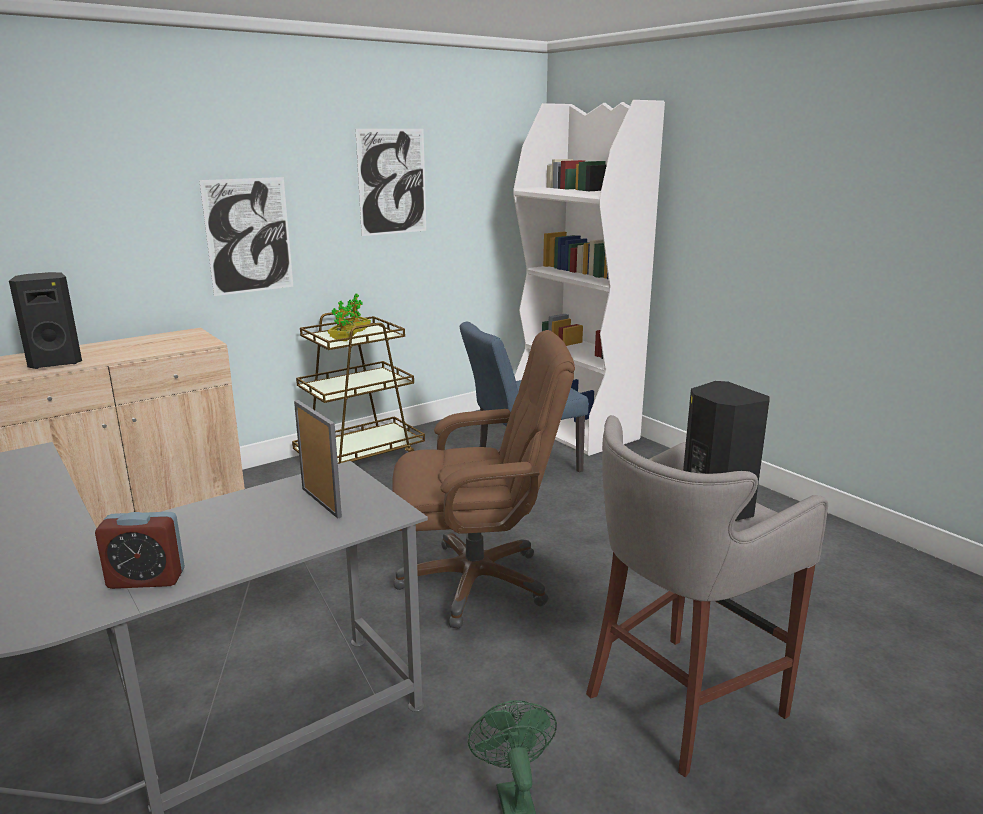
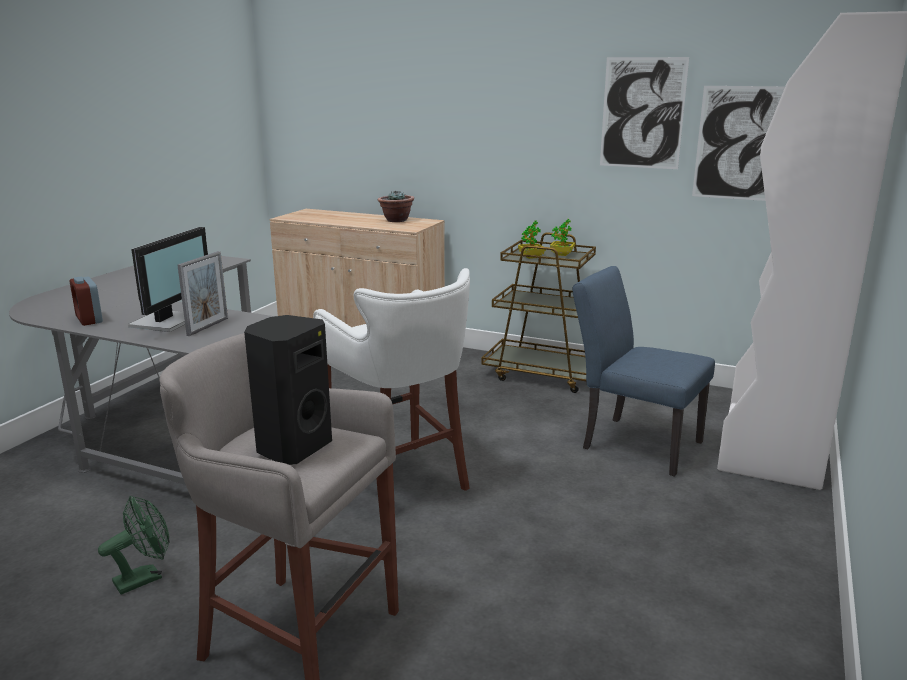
camera: 60 degrees right, 0 degrees up
black speaker [9,272,82,369] -> none
picture [199,177,293,296] -> picture moved to [692,86,785,201]
brown office chair [392,330,575,629] -> white stool [313,268,470,491]
none -> monitor [128,227,208,332]
none -> potted plant [378,191,414,222]

